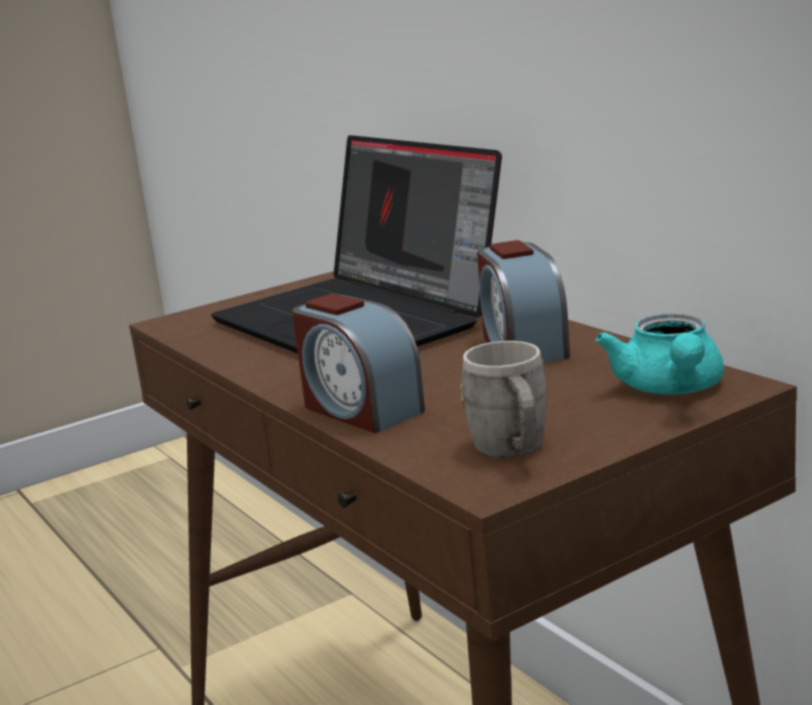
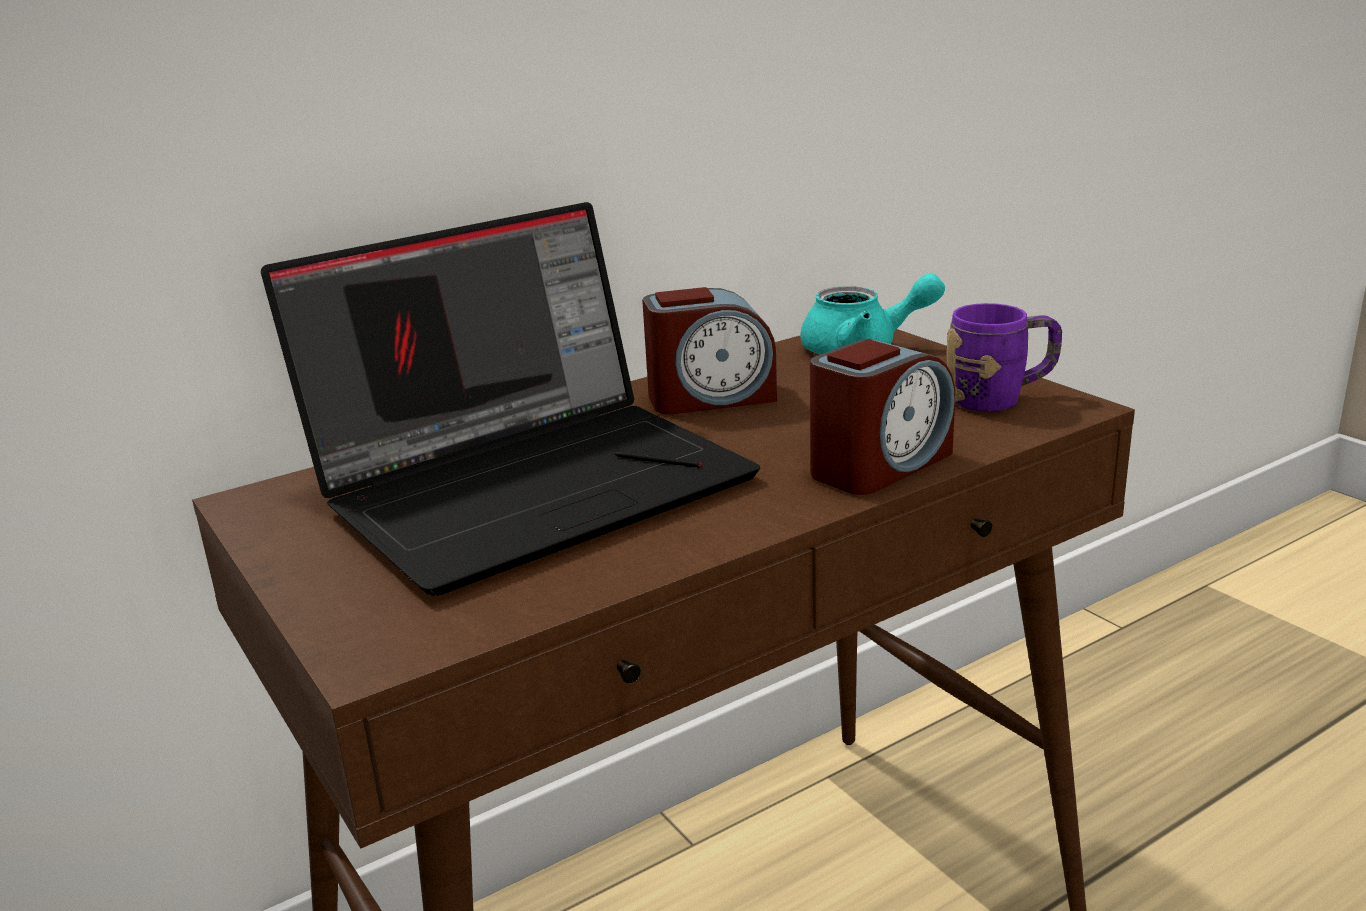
camera: 90 degrees left, 5 degrees up
grey mug [460,341,547,458] -> purple mug [947,303,1062,412]

